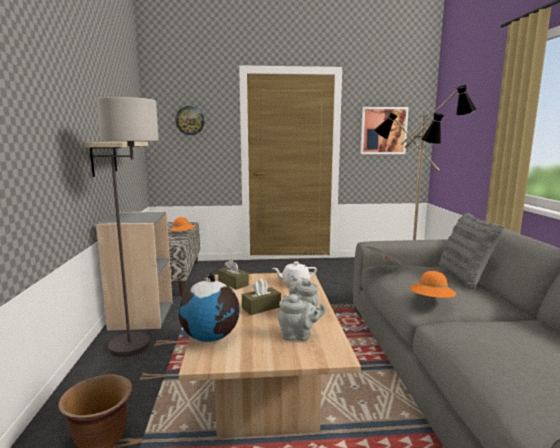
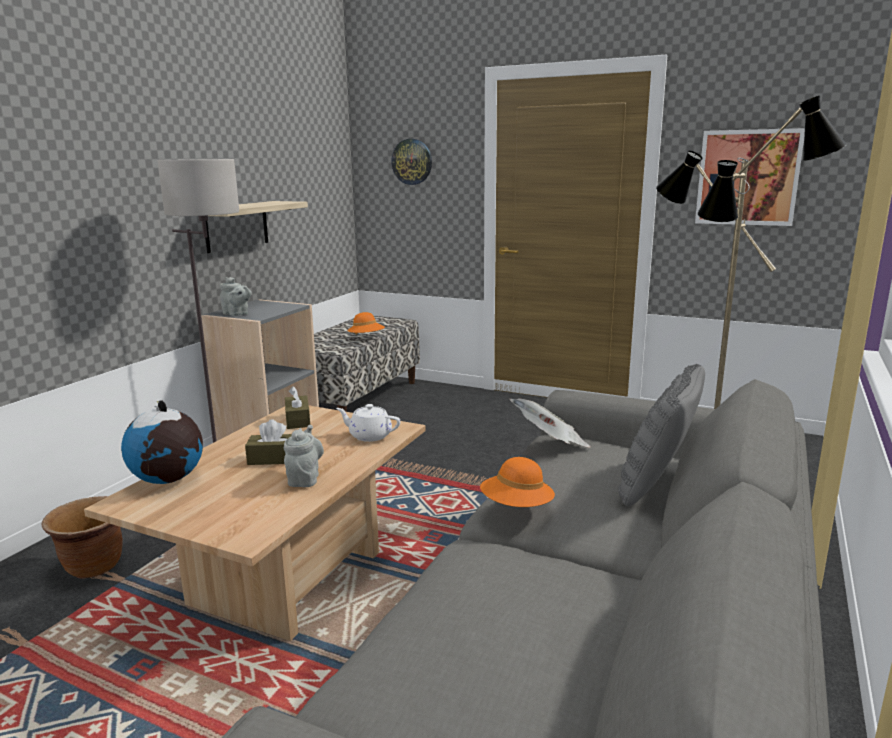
camera: 30 degrees right, 5 degrees up
grey teapot [278,294,326,341] -> grey teapot moved to [220,277,252,316]

